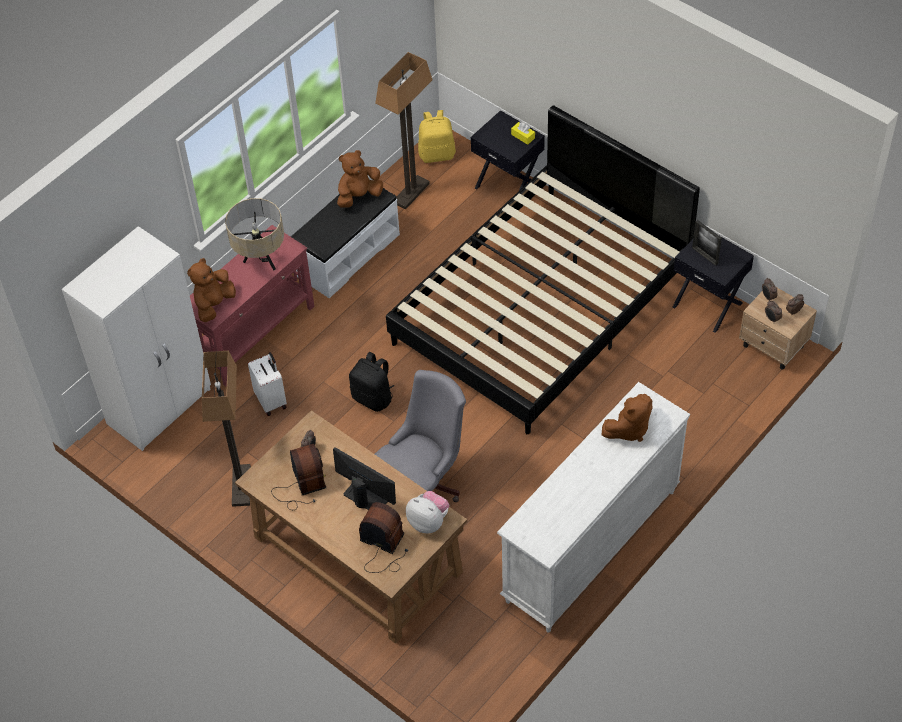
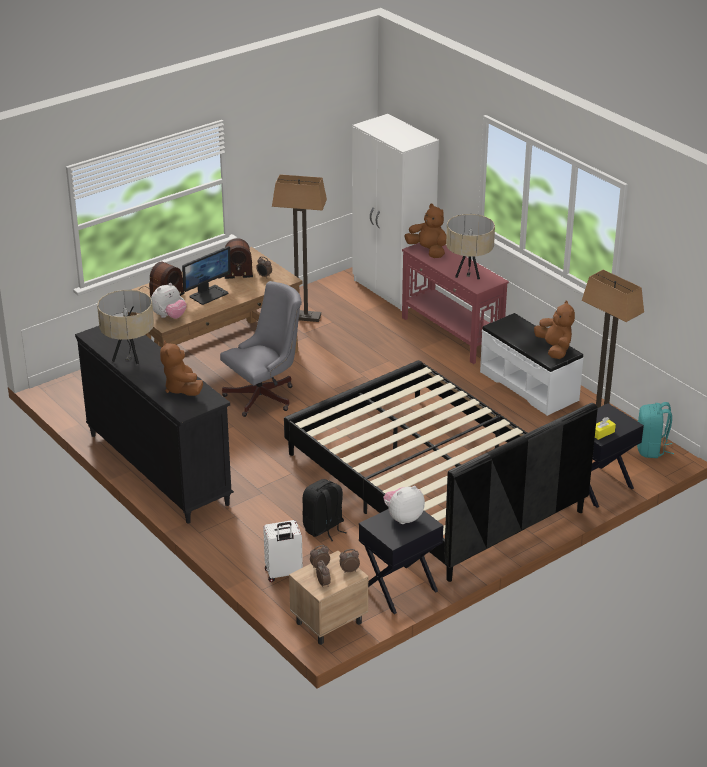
camera: 100 degrees right, 20 degrees down
white suitcase [248,352,287,416] -> white suitcase moved to [263,520,303,582]
black backpack [349,352,394,412] -> black backpack moved to [303,479,347,541]
grey office chair [375,370,466,502] -> grey office chair turned 90 degrees counterclockwise [220,281,302,417]
yellow backpack [418,110,456,163] -> turquoise backpack [637,402,674,458]
white dresser [497,382,690,633] -> black dresser [75,326,234,523]
picture frame [692,220,722,266] -> plush toy [384,486,425,524]
none -> beige table lamp [97,290,154,364]

